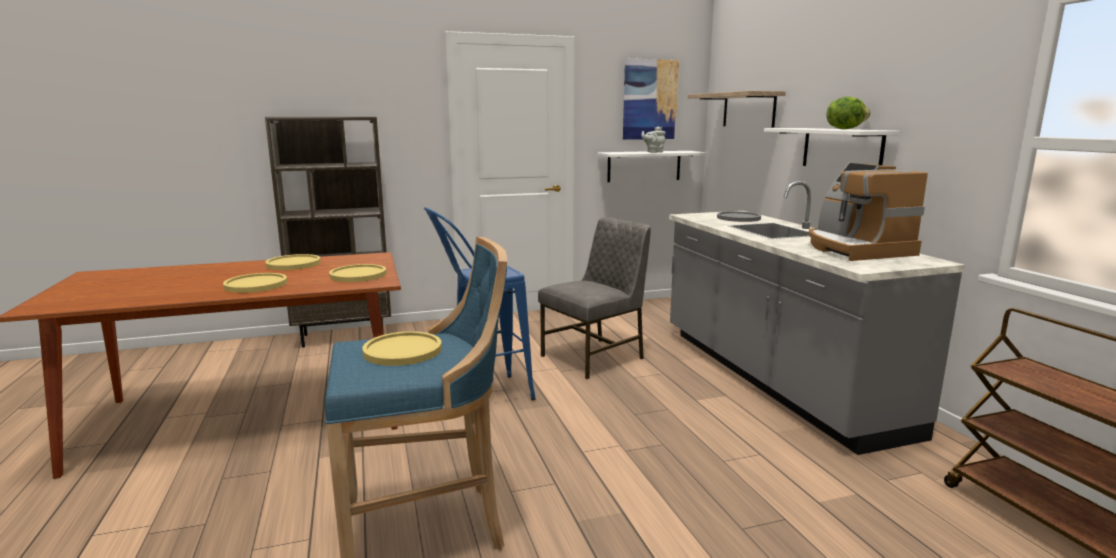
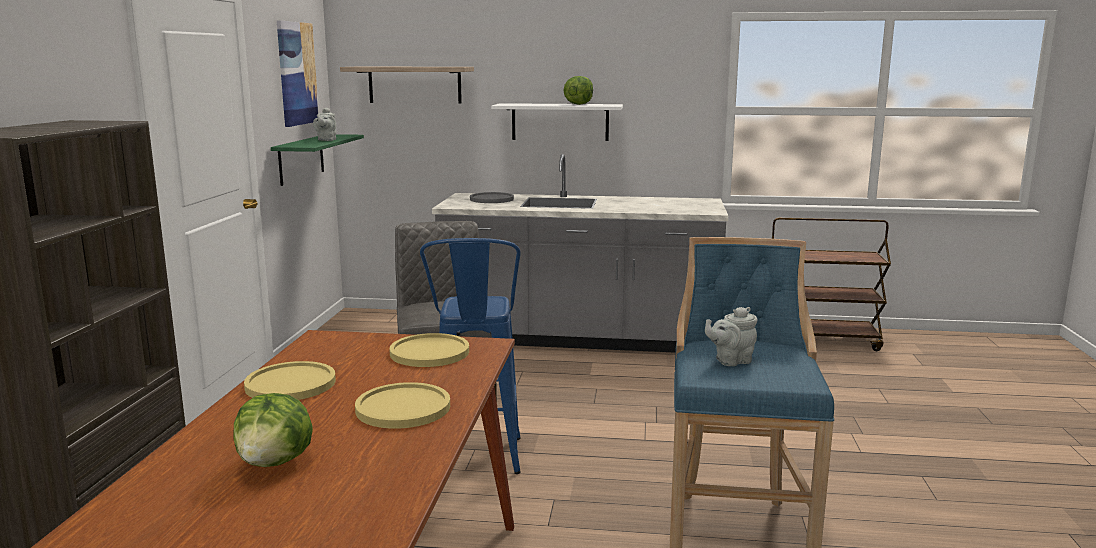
camera: 65 degrees left, 0 degrees up
yellow plate [362,331,442,366] -> grey teapot [705,307,758,366]
white shelf [598,151,706,182] -> green shelf [271,134,364,186]
coffee machine [809,163,928,261] -> none
none -> lettuce [233,393,313,467]

